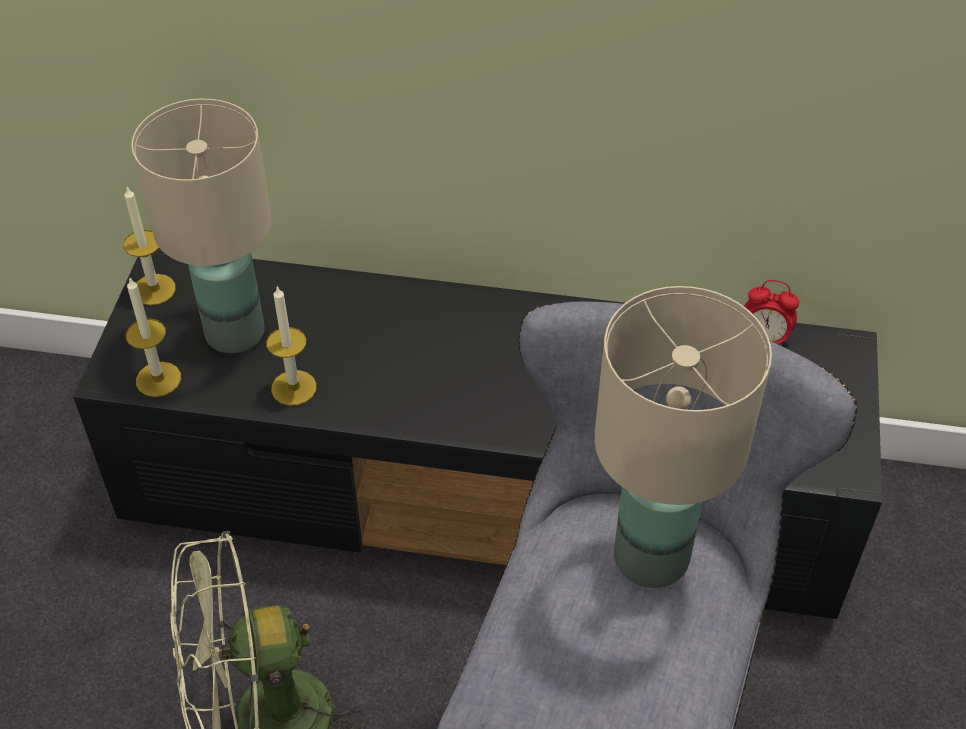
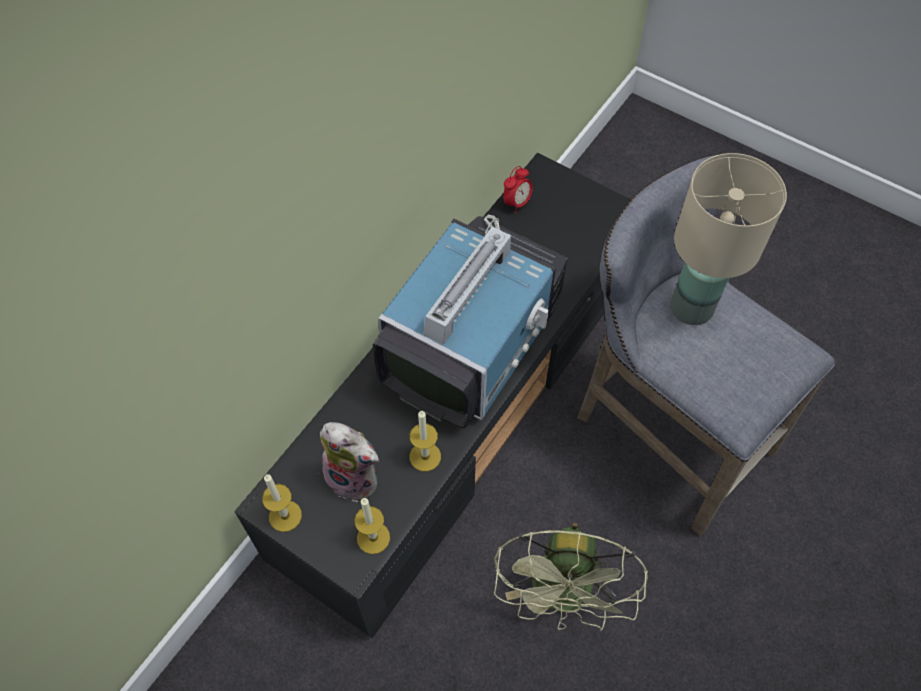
camera: 65 degrees left, 10 degrees up
beige table lamp [131,99,272,354] -> plush toy [320,422,379,502]
none -> television [373,215,567,429]

